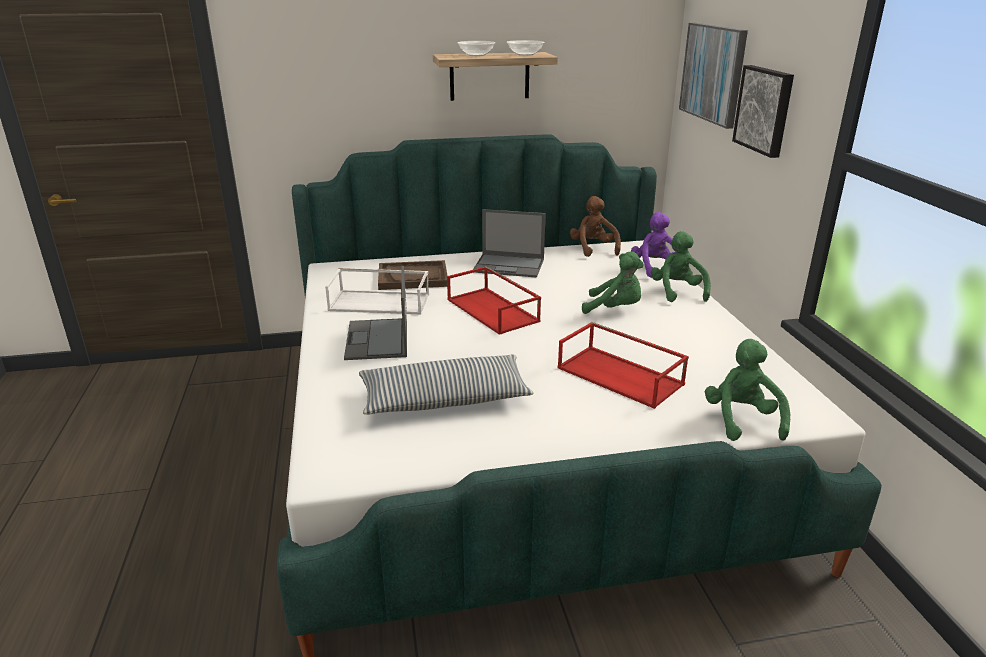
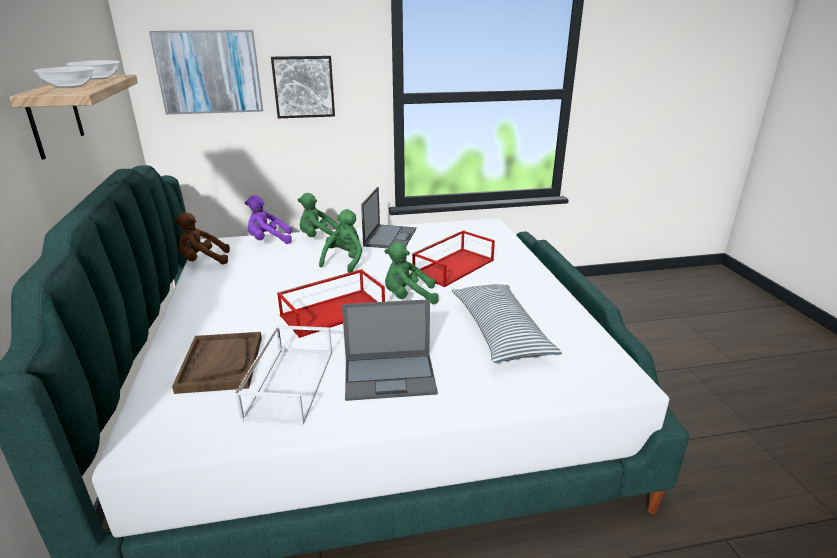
camera: 90 degrees left, 0 degrees up
laptop [473,209,546,278] -> laptop moved to [361,187,416,248]
green plush toy [705,339,790,441] -> green plush toy moved to [384,242,439,304]

